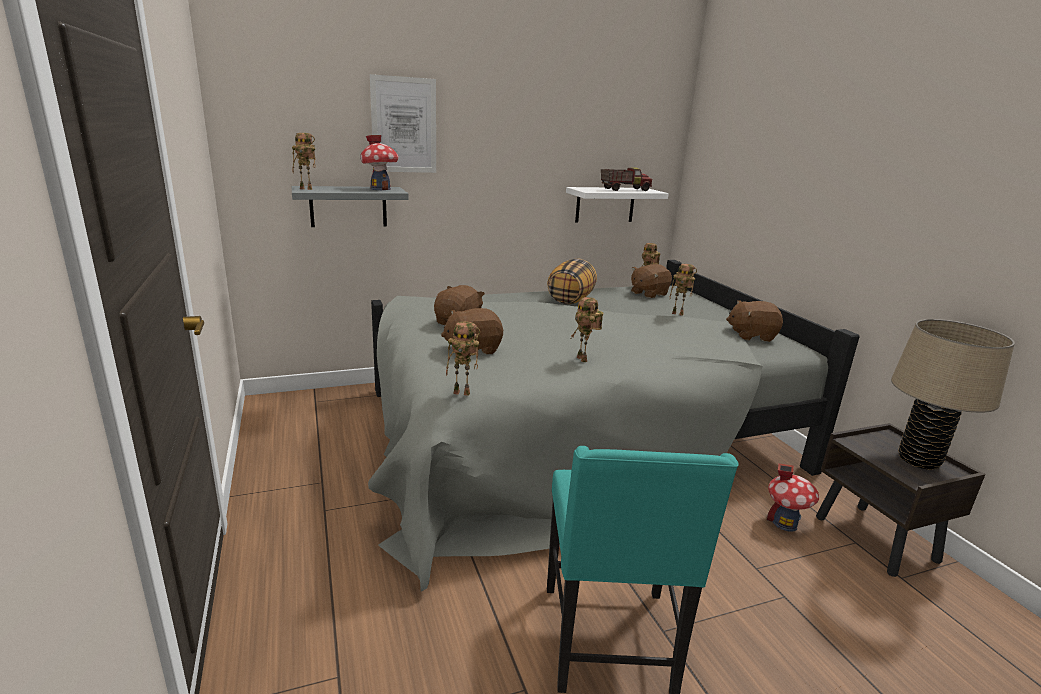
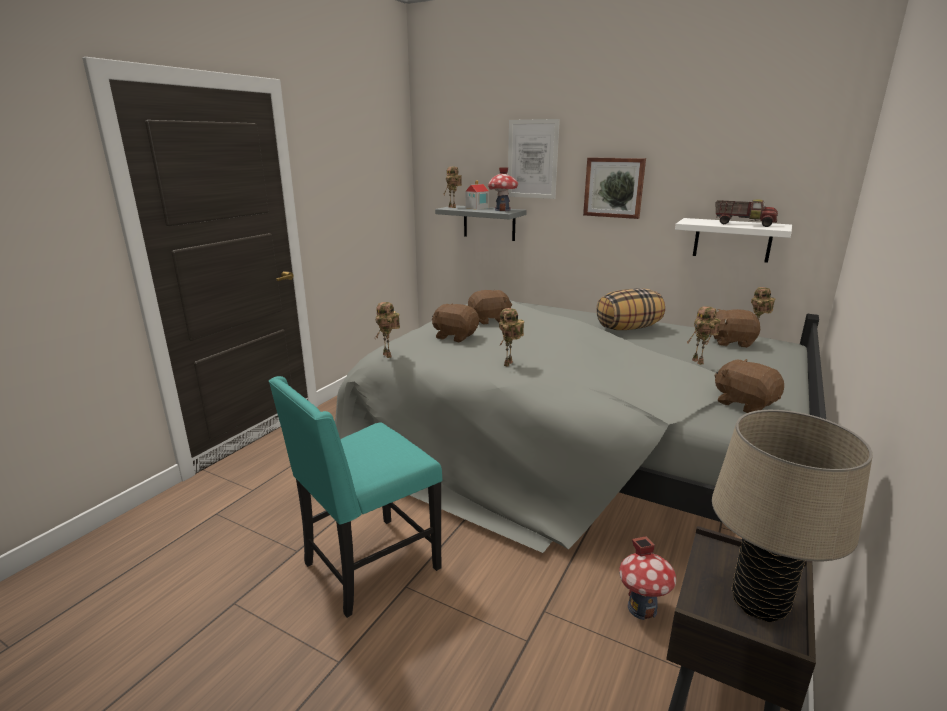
camera: 50 degrees right, 0 degrees up
none -> toy house [466,180,489,210]
none -> picture [583,157,646,219]

